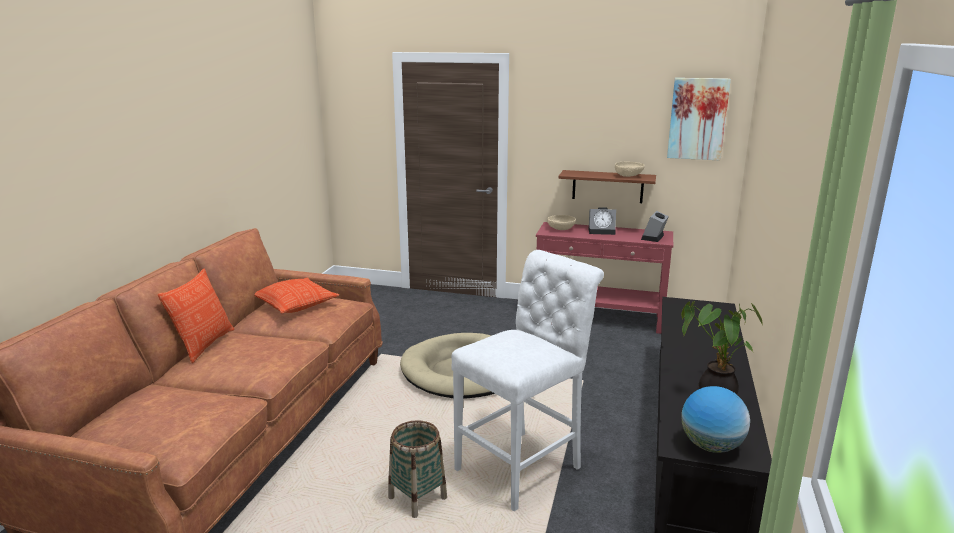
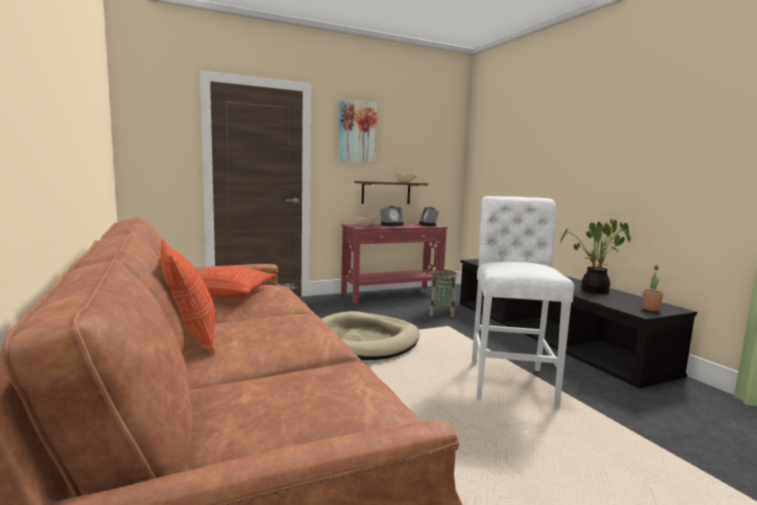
camera: 40 degrees left, 10 degrees down
basket [388,420,447,518] -> basket moved to [430,270,457,317]
picture [667,78,731,160] -> picture moved to [338,99,377,163]
globe [681,386,750,453] -> potted plant [643,265,664,311]

